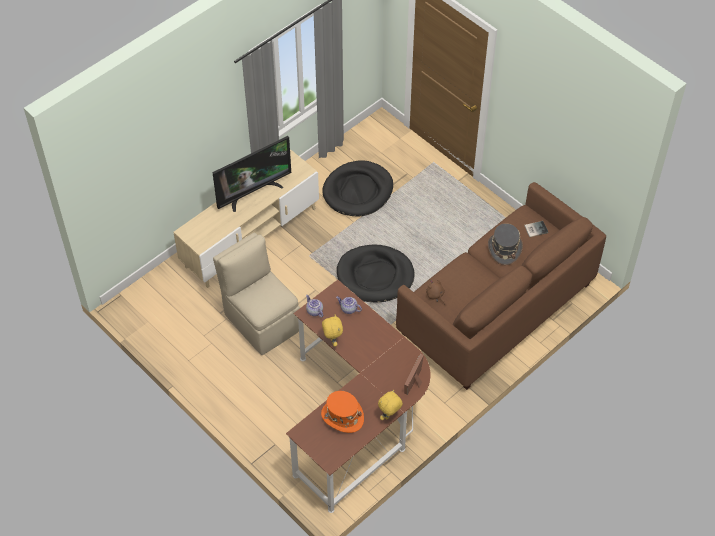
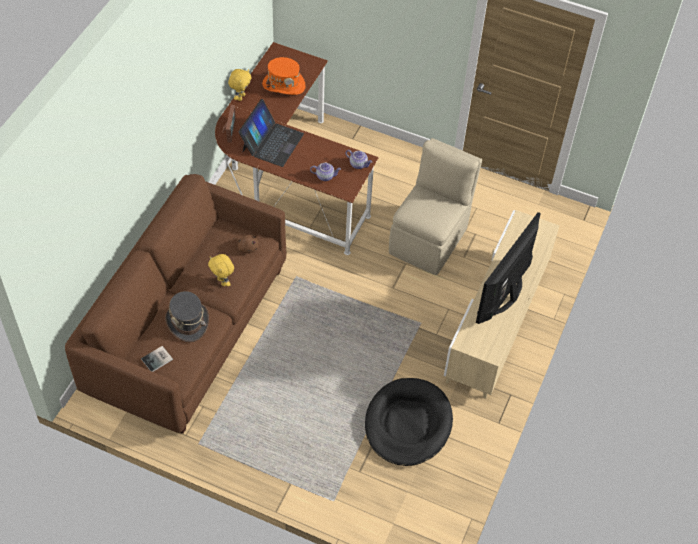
camera: 155 degrees right, 0 degrees up
beige chair [213,232,300,355] -> beige chair turned 90 degrees counterclockwise [389,138,482,275]
yellow plush toy [322,315,343,347] -> yellow plush toy moved to [208,254,234,287]
black dog bed [337,245,415,302] -> none
none -> laptop [239,99,304,167]

